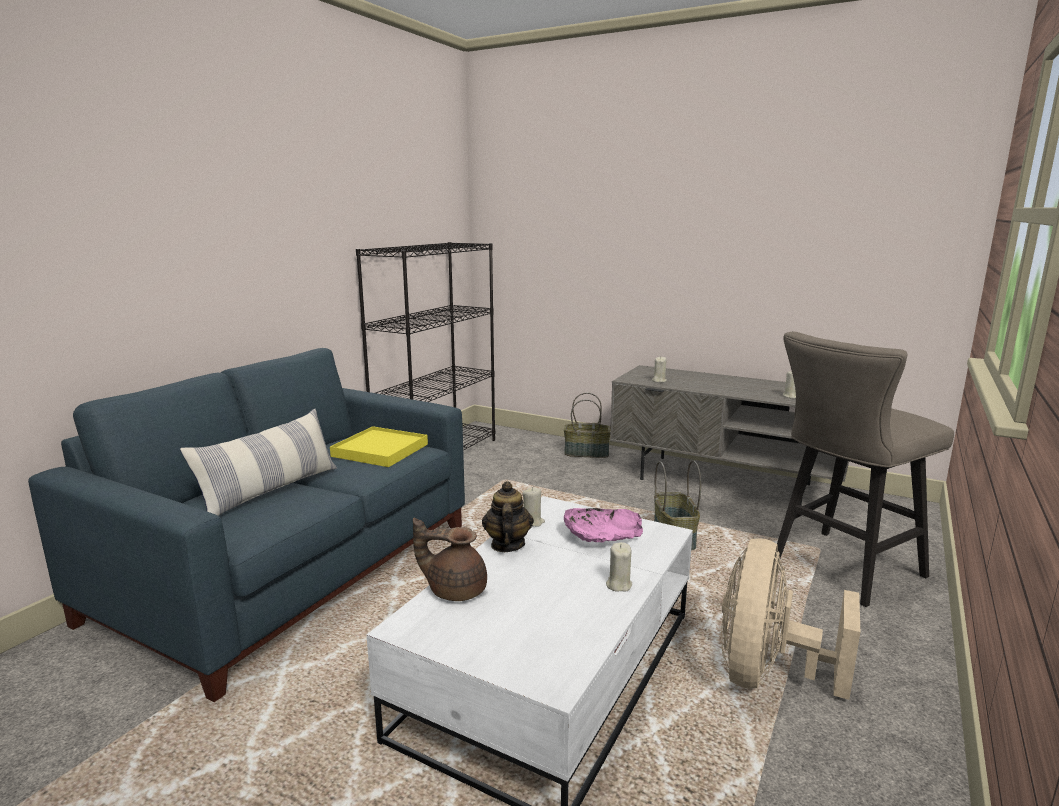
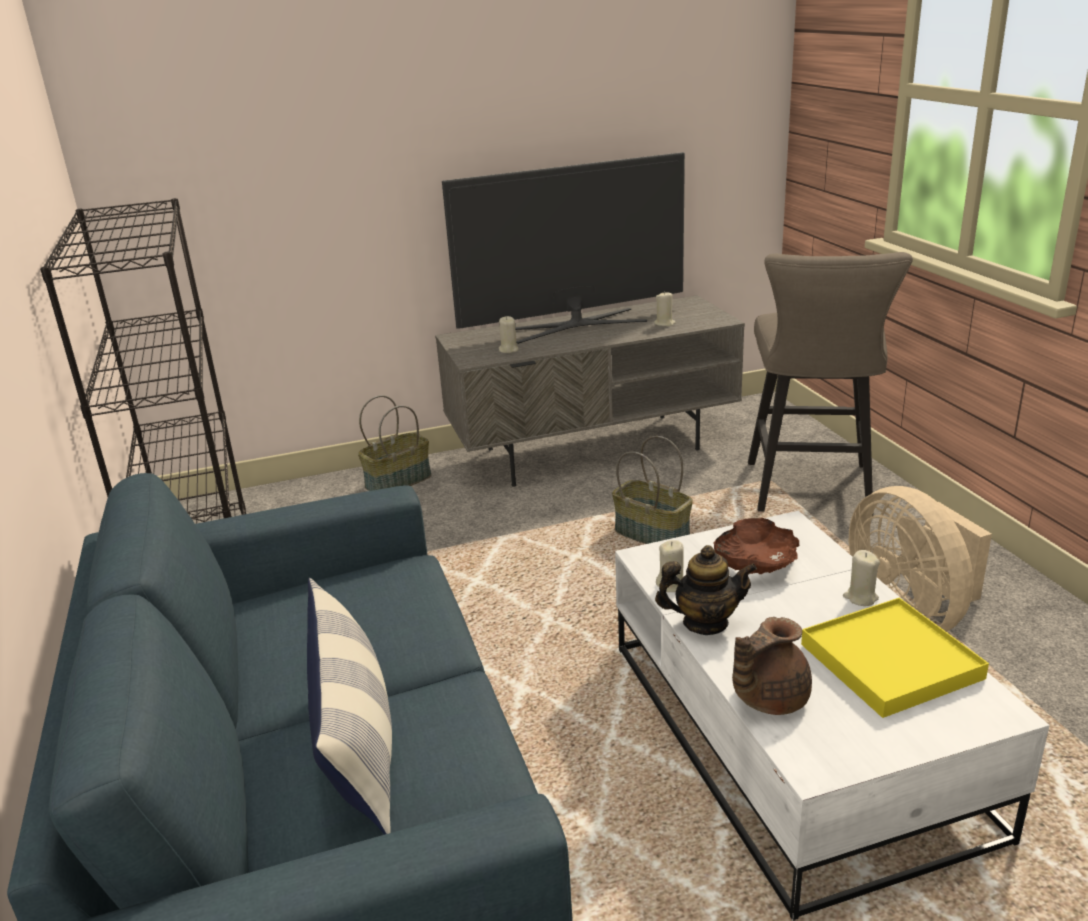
camera: 45 degrees left, 10 degrees up
yellow tray [330,426,428,467] -> yellow tray moved to [801,598,989,718]
teapot [482,481,534,552] -> teapot turned 135 degrees clockwise [655,545,757,635]
pink bowl [564,508,643,543] -> brown bowl [713,518,800,574]
none -> television [442,152,685,344]

